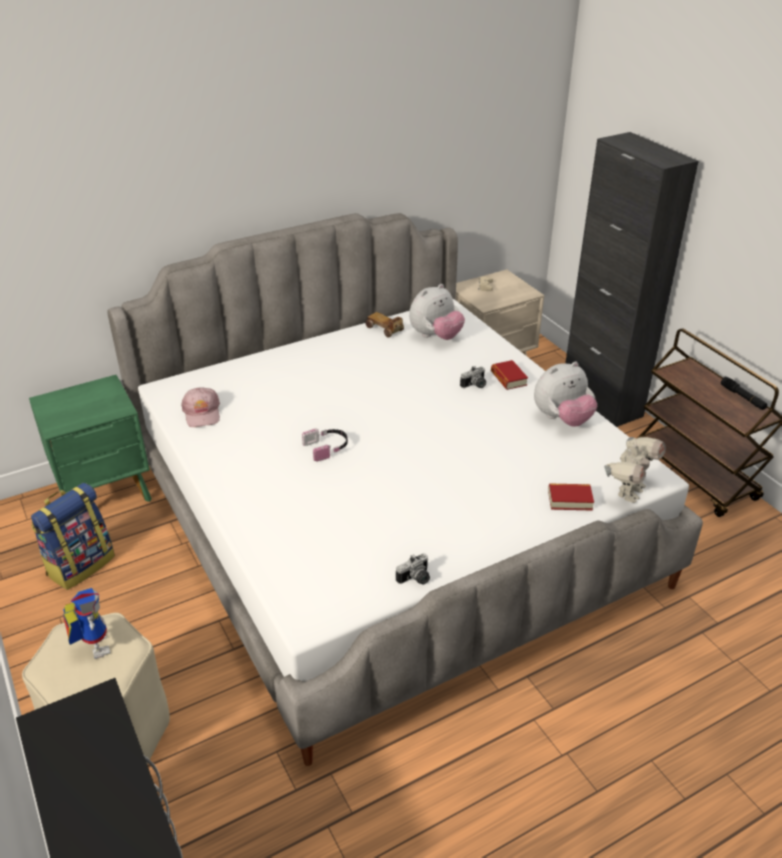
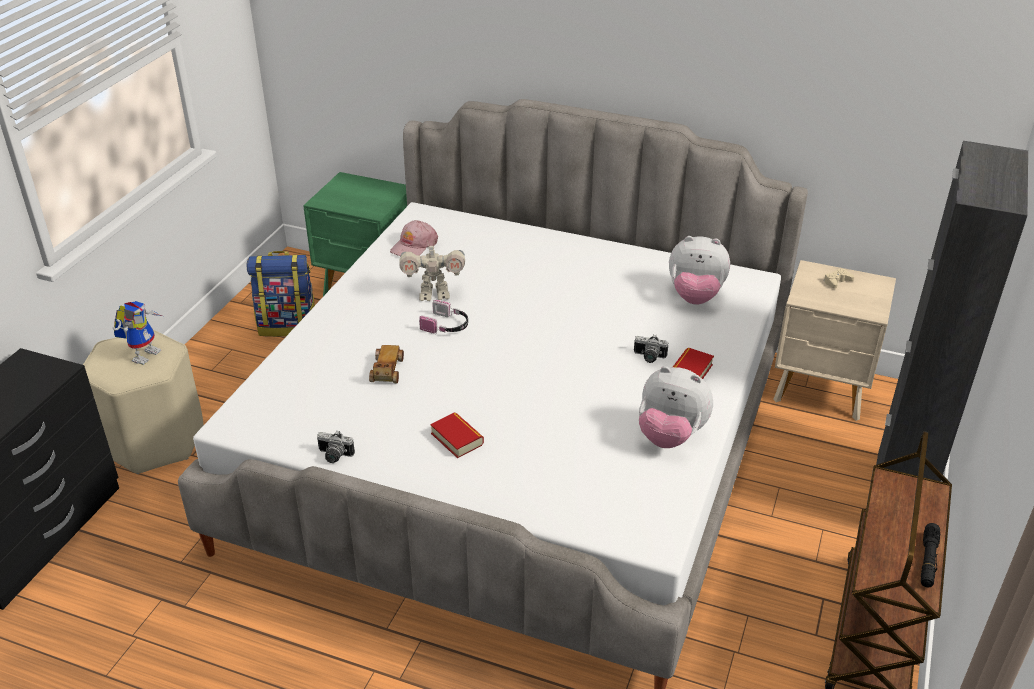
camera: 50 degrees right, 0 degrees up
toy car [365,312,404,338] -> toy car moved to [369,345,404,383]
book [548,483,594,511] -> book moved to [430,412,484,458]
toy robot [604,437,666,503] -> toy robot moved to [399,241,465,301]

